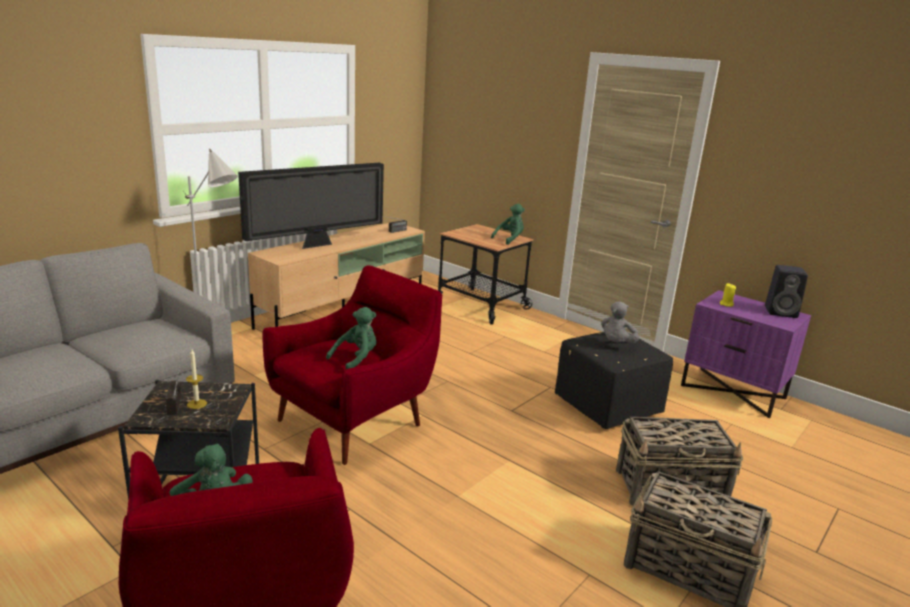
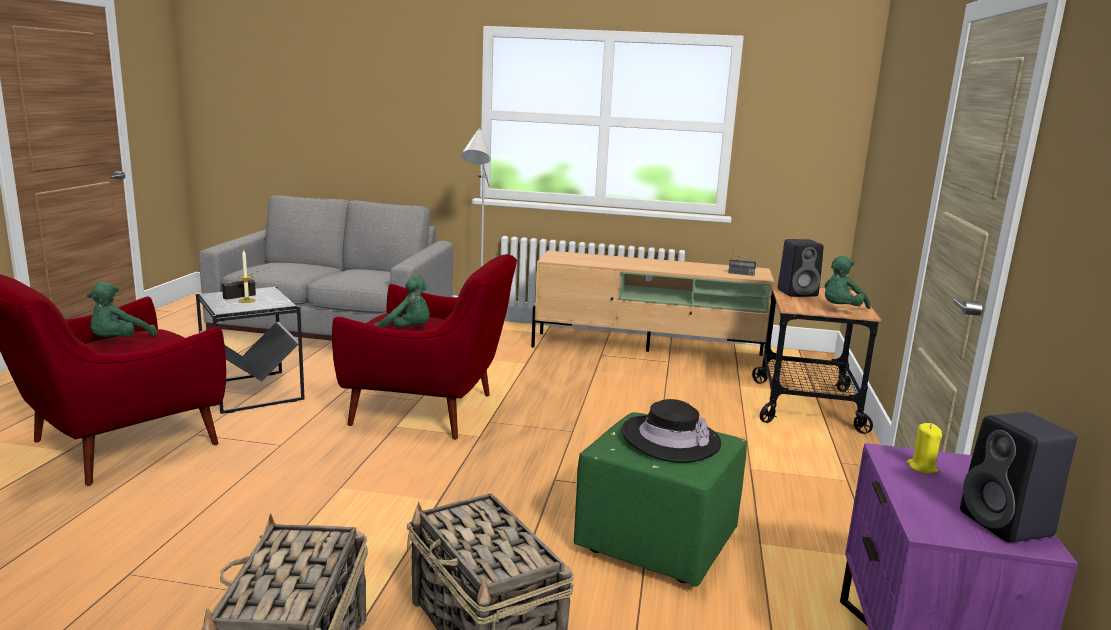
camera: 60 degrees right, 5 degrees down
television [238,163,384,249] -> none
green plush toy [491,204,525,245] -> green plush toy turned 120 degrees clockwise [825,256,870,309]
black ottoman [555,332,673,429] -> green ottoman [574,412,747,586]
grey plush toy [601,302,639,344] -> black hat [622,399,721,463]
none -> black speaker [777,239,824,297]

